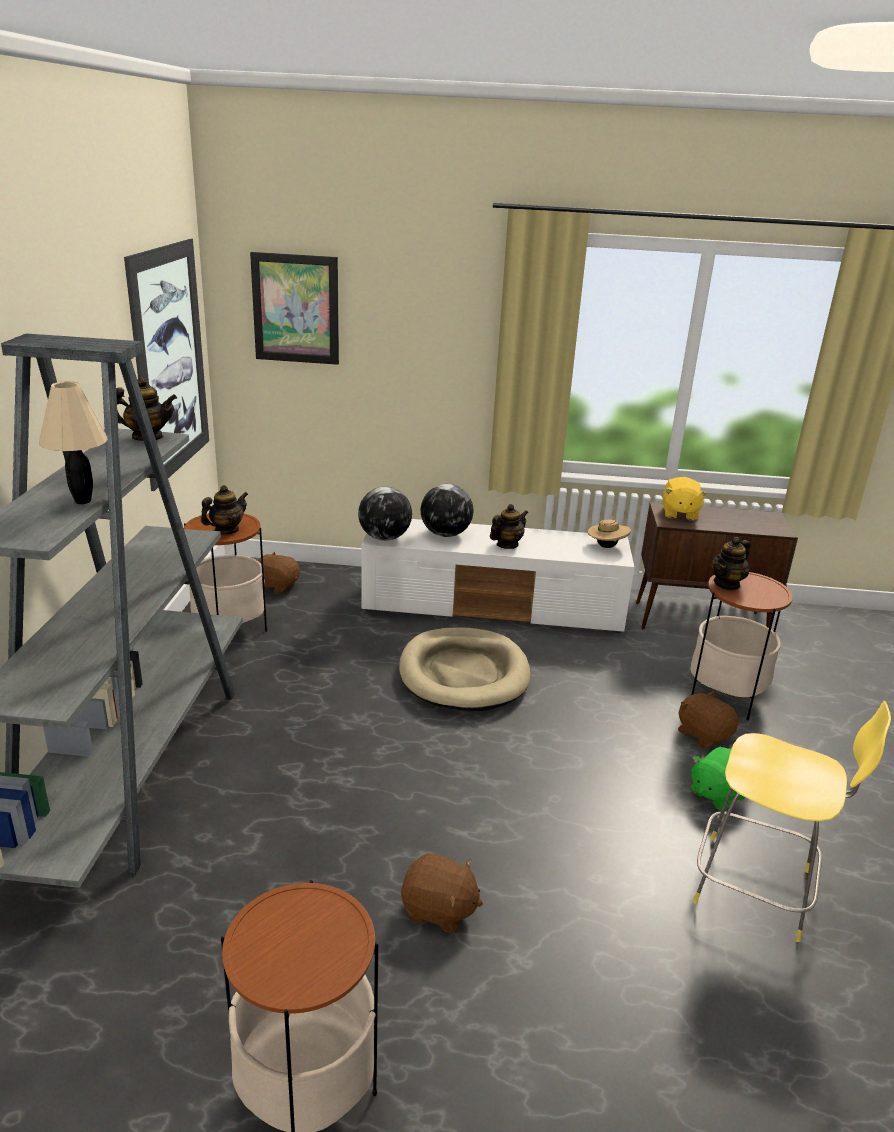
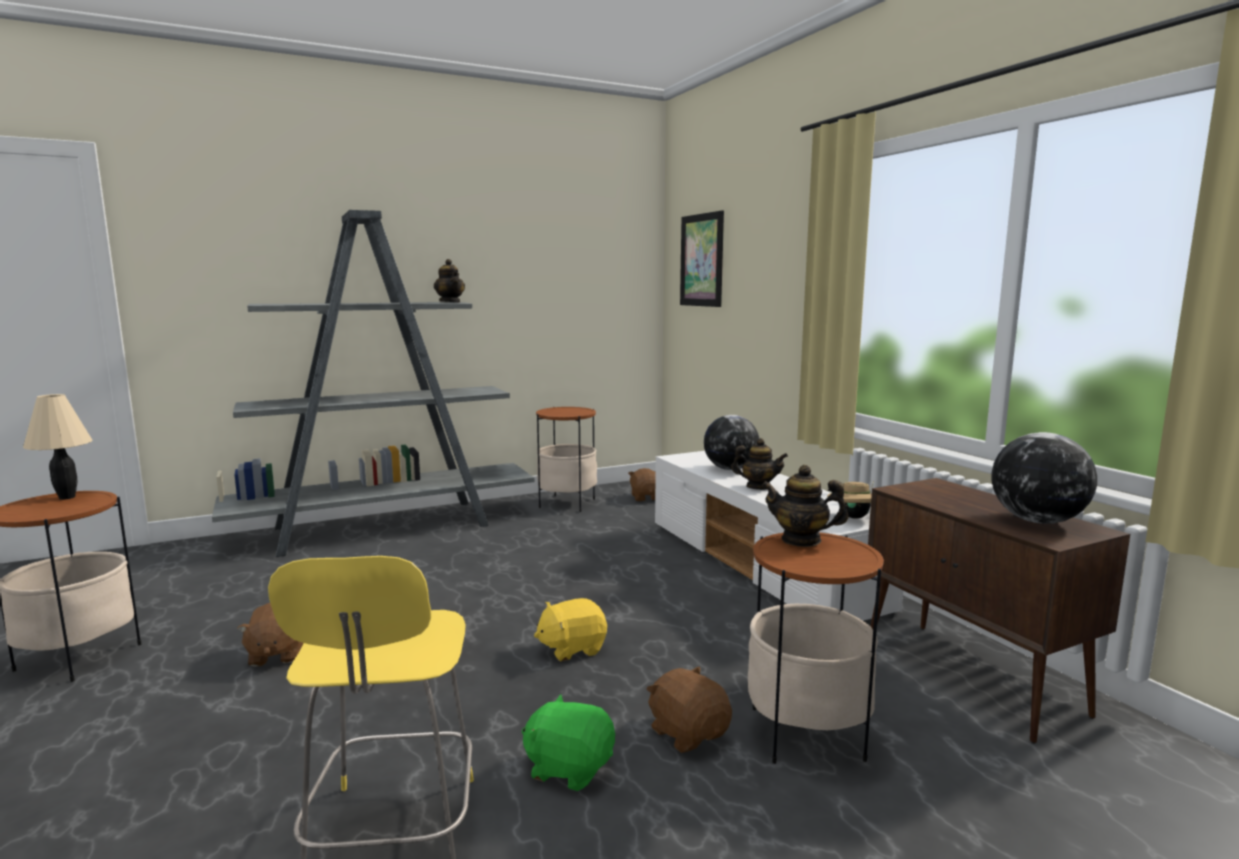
camera: 60 degrees right, 15 degrees down
beige table lamp [39,381,108,504] -> beige table lamp moved to [23,394,93,500]
picture [124,239,209,491] -> none
teapot [201,485,248,534] -> none
globe [358,487,412,541] -> globe moved to [992,432,1097,524]
beige dog bed [399,627,530,711] -> none
yellow plush toy [663,477,707,521] -> yellow plush toy moved to [534,598,607,661]
brown plush toy [678,692,739,748] -> brown plush toy turned 60 degrees counterclockwise [646,666,732,753]

